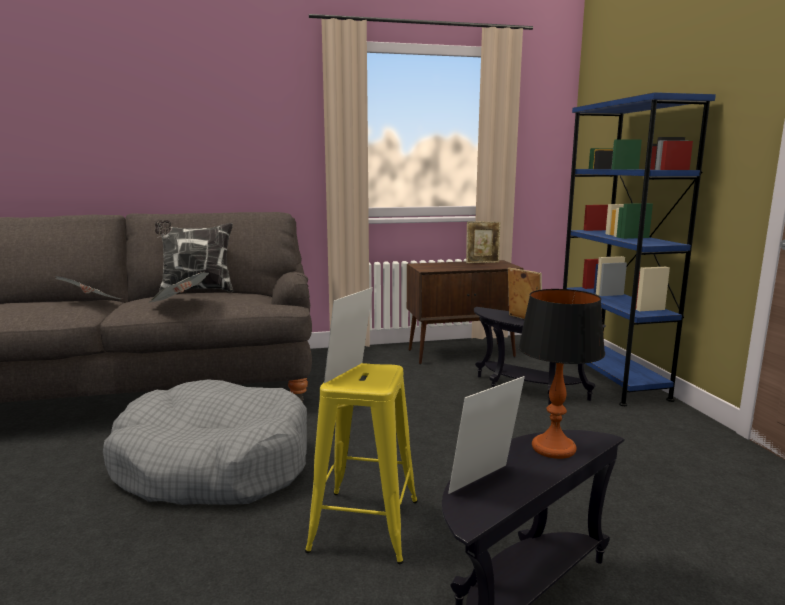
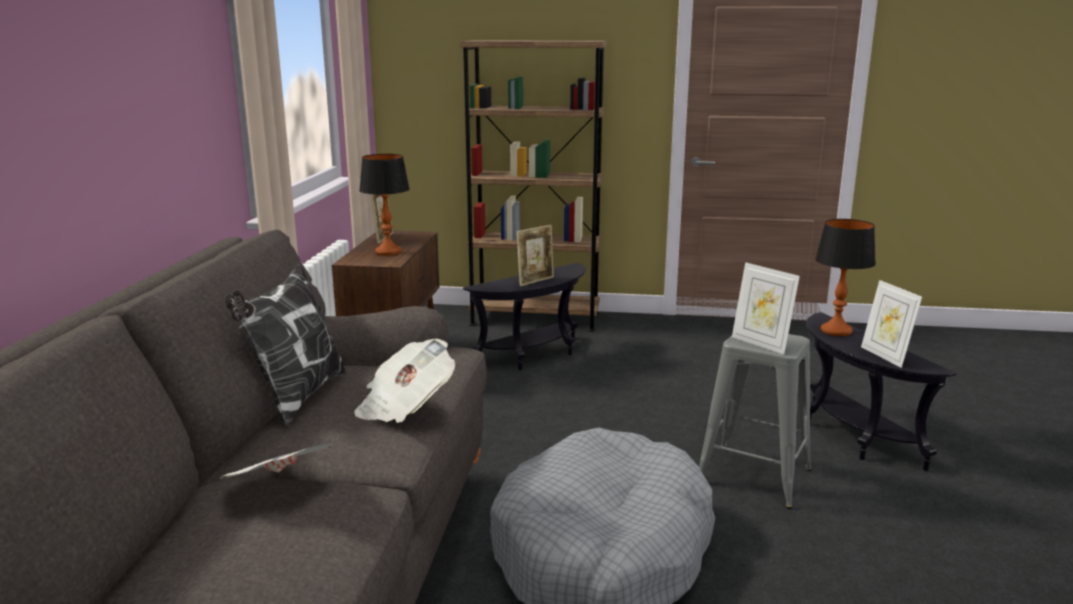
camera: 70 degrees left, 5 degrees up
yellow stool [305,363,418,564] -> grey stool [699,334,812,509]
picture frame [508,268,542,319] -> picture frame turned 150 degrees clockwise [517,225,554,286]
blue bookcase [563,92,716,406] -> brown bookcase [460,40,606,332]
none -> table lamp [359,154,410,255]

